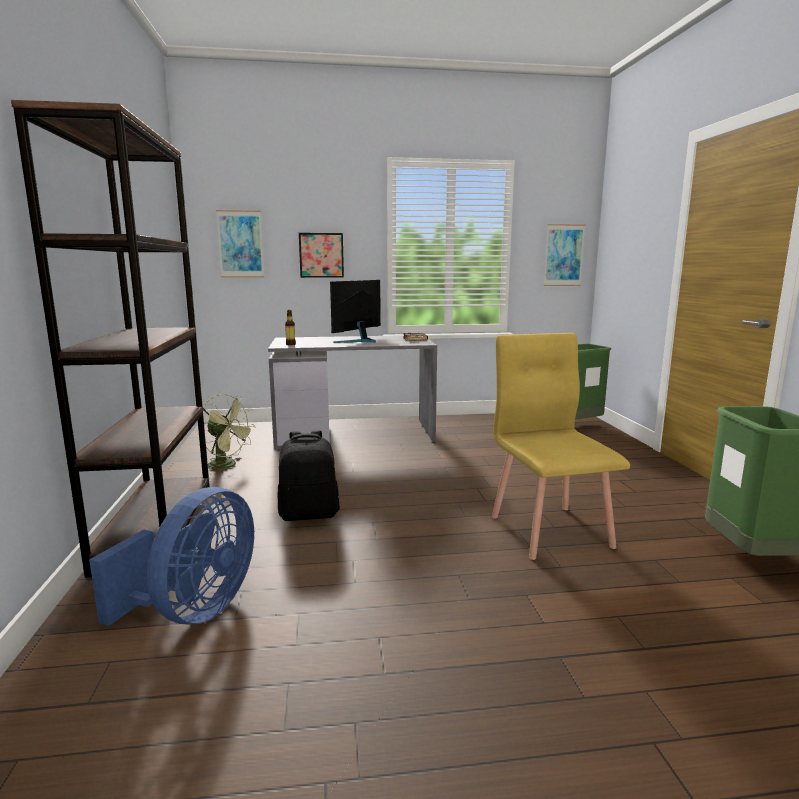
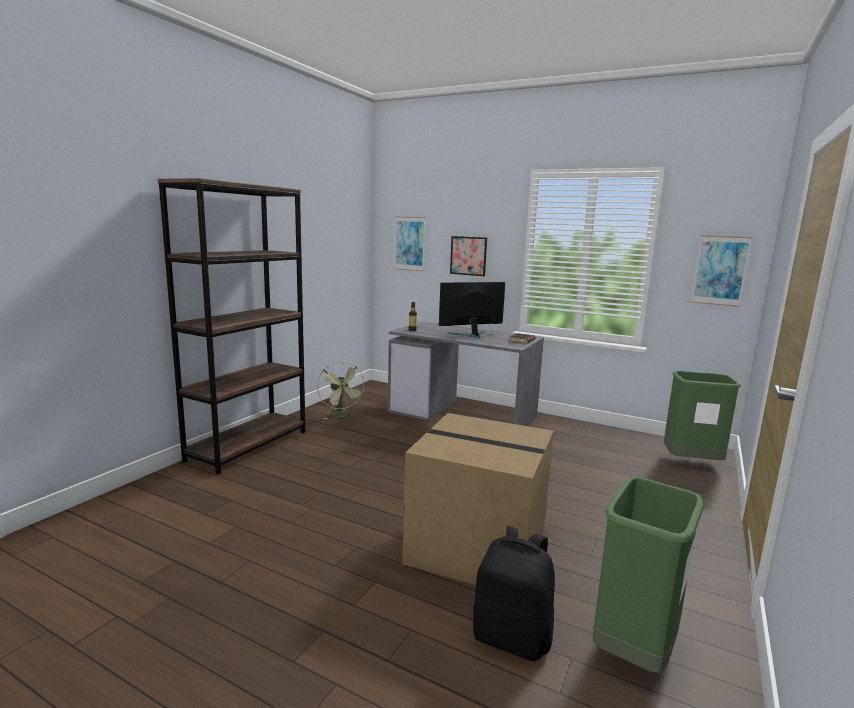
camera: 35 degrees right, 0 degrees up
blue fan [89,487,254,626] -> none
black backpack [278,430,340,521] -> black backpack moved to [473,526,555,661]
yellow chair [492,333,630,560] -> cardboard box [402,413,554,585]

